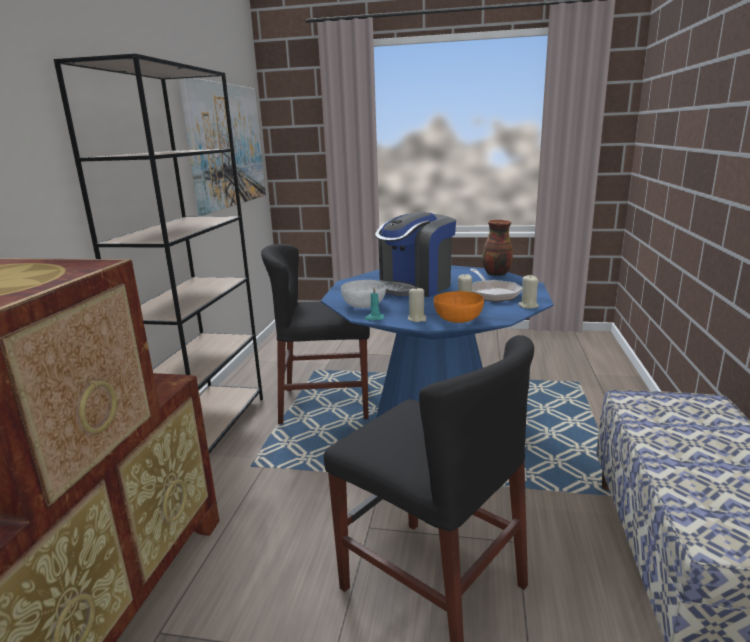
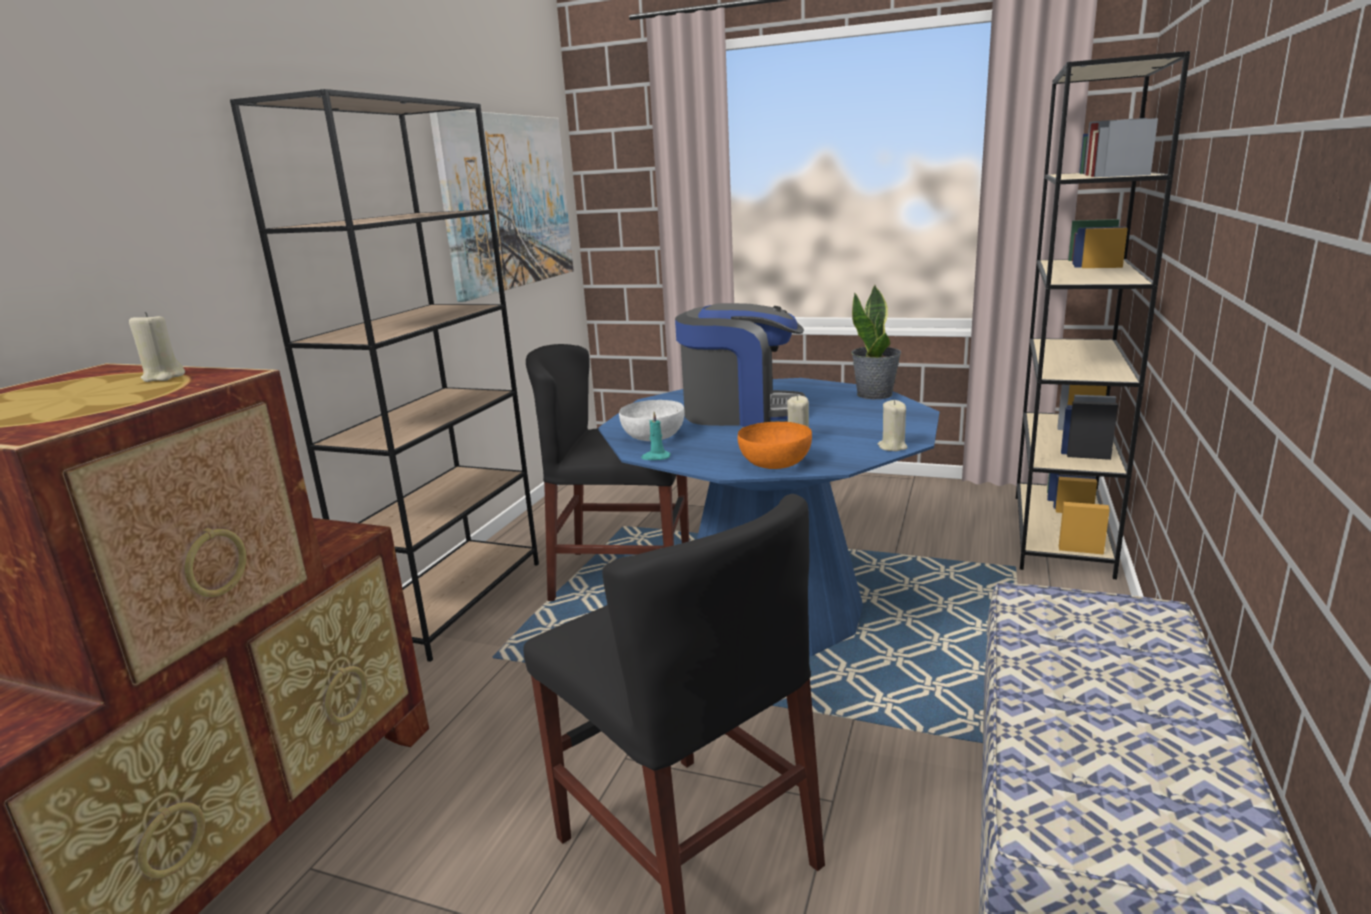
camera: 10 degrees right, 0 degrees up
coffee machine [375,212,456,298] -> coffee machine turned 135 degrees counterclockwise [675,303,806,427]
beige candle [408,287,427,322] -> beige candle moved to [129,312,185,382]
frying pan [470,269,522,302] -> none
vase [482,220,513,276] -> potted plant [851,285,901,399]
none -> beige bookcase [1016,51,1190,580]

